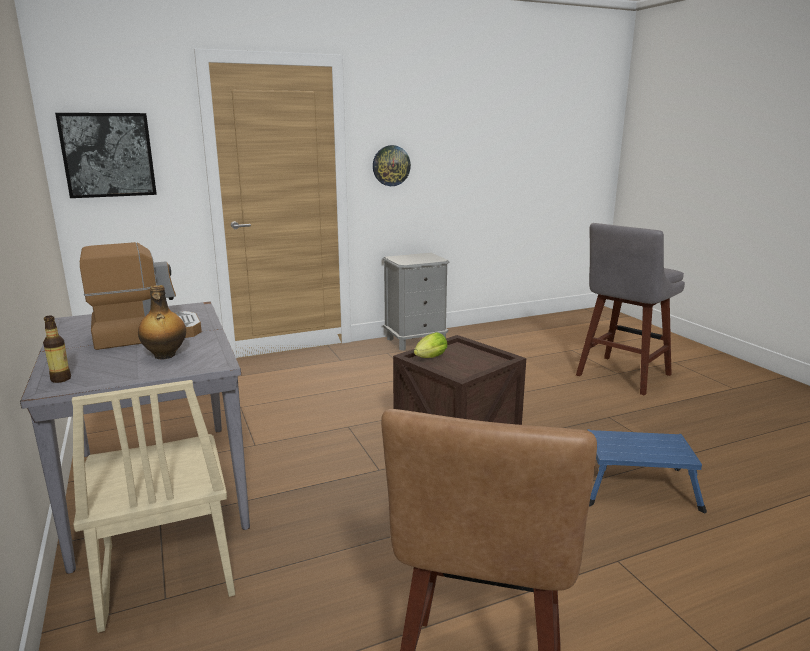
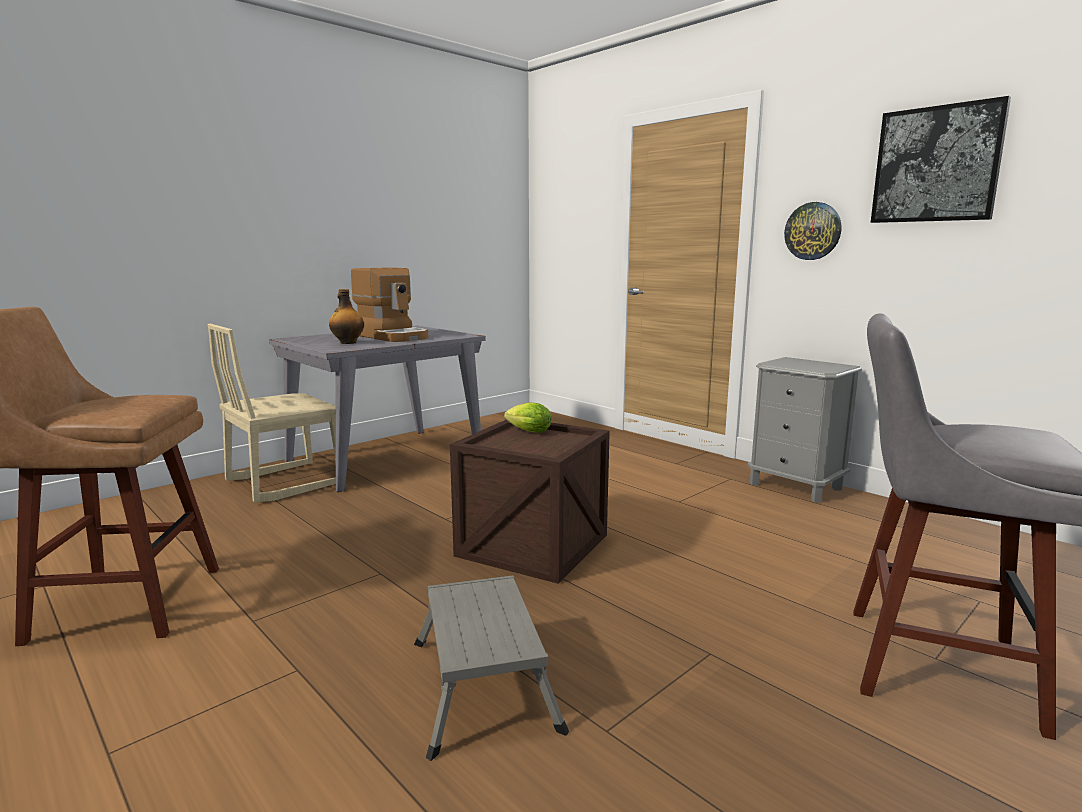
camera: 70 degrees right, 5 degrees down
bottle [43,316,71,383] -> none
picture [55,113,157,198] -> picture moved to [871,96,1011,223]
blue step ladder [587,429,707,513] -> grey step ladder [414,576,569,761]

